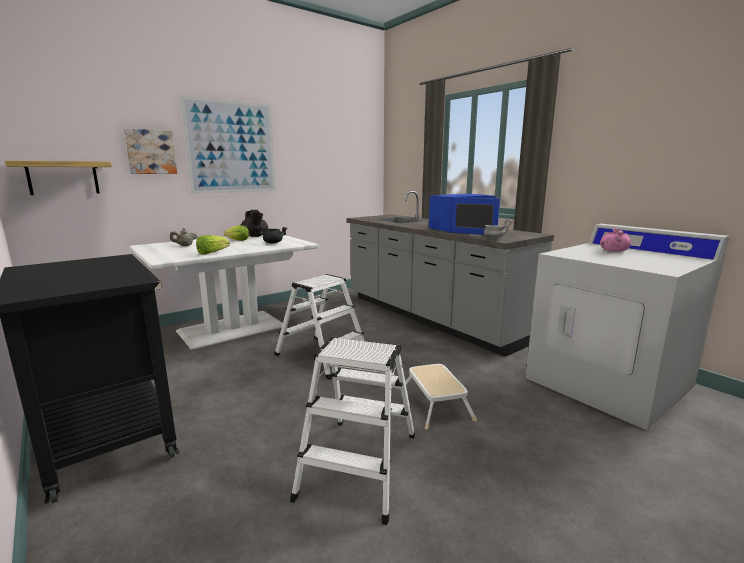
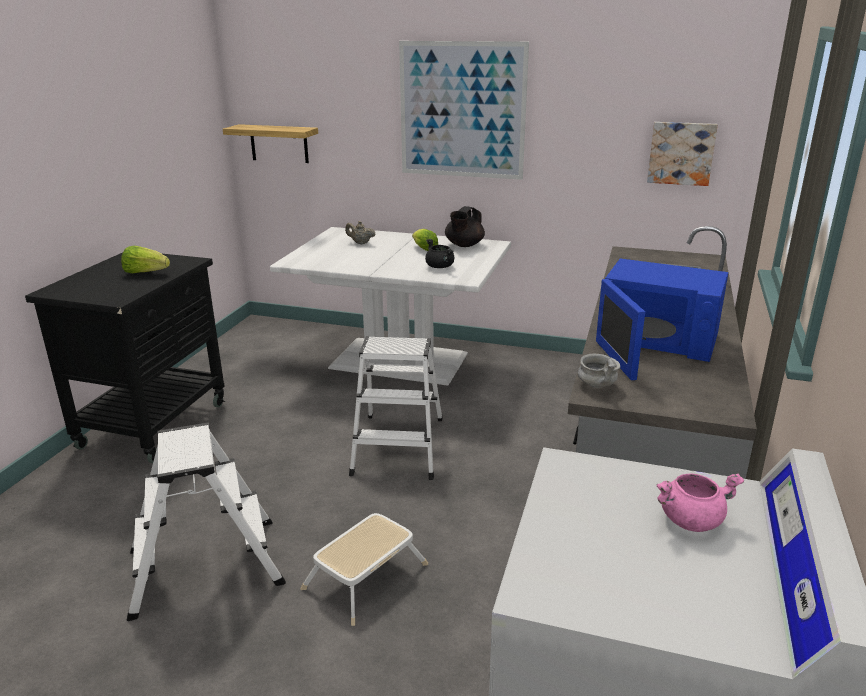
camera: 55 degrees right, 10 degrees up
picture [124,128,177,174] -> picture moved to [647,122,718,186]
lettuce [196,235,230,255] -> lettuce moved to [121,246,170,273]

